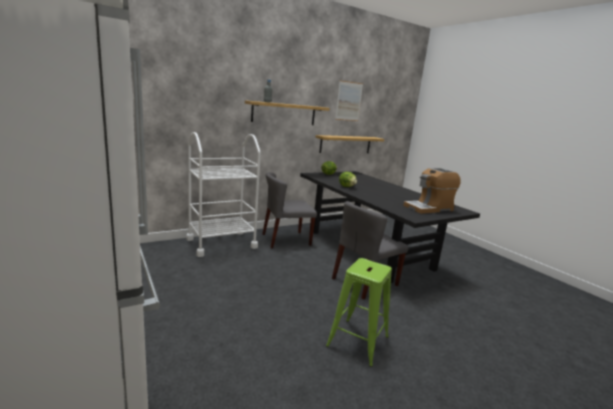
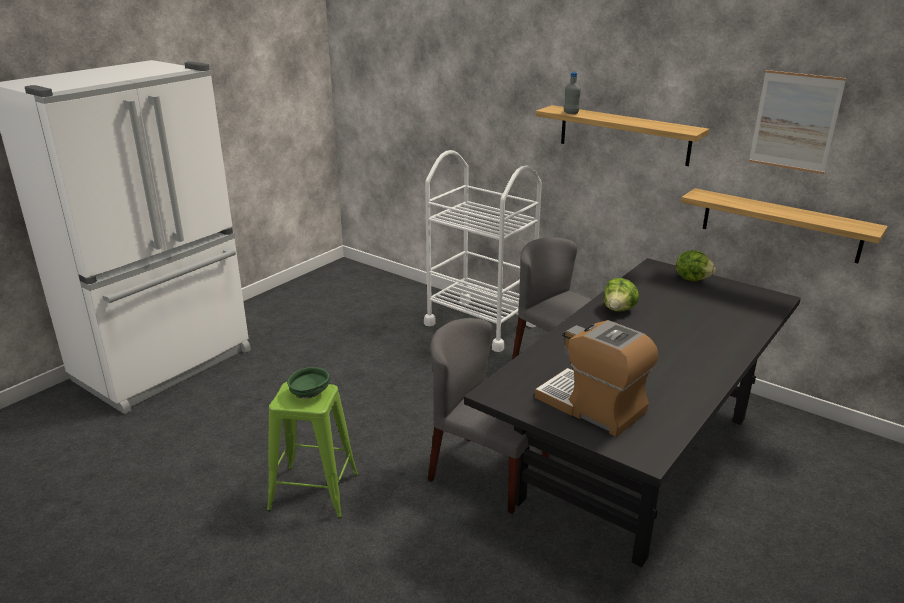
camera: 70 degrees right, 10 degrees up
none -> green bowl [287,367,330,398]

